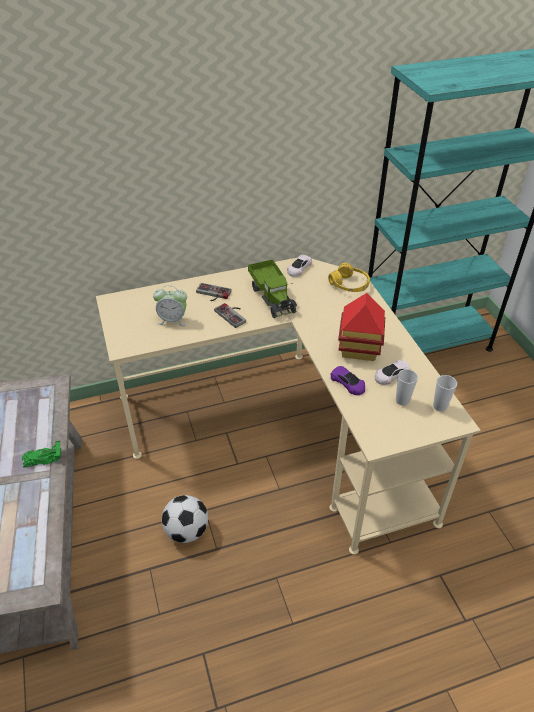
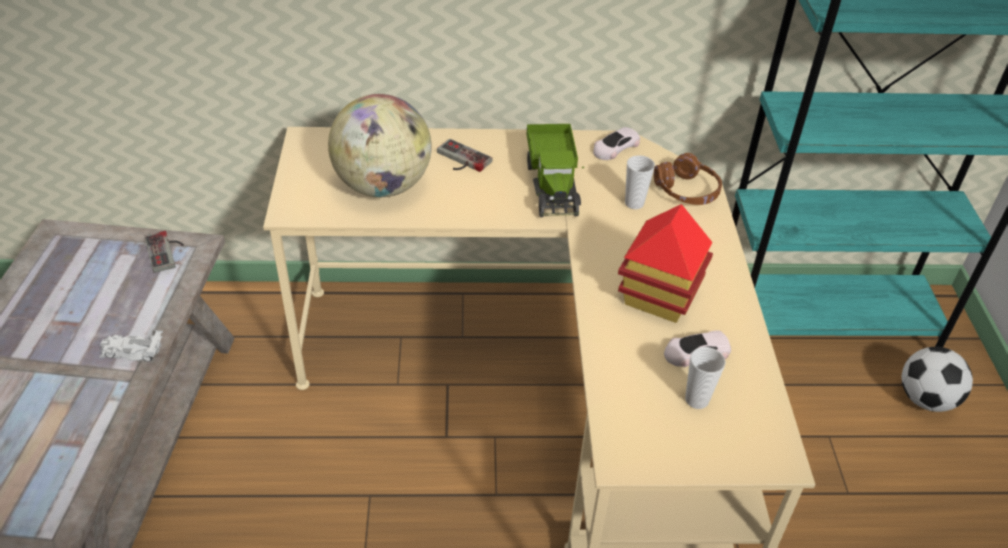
camera: 15 degrees right, 0 degrees up
green toy car [22,441,62,468] -> white toy car [99,330,163,362]
alarm clock [153,285,187,326] -> globe [328,94,432,197]
football [162,495,208,543] -> football moved to [901,347,973,412]
game controller [214,303,246,328] -> game controller moved to [144,231,184,273]
yellow headphones [328,263,370,292] -> brown headphones [654,153,722,205]
purple toy car [331,366,365,395] -> none
cup [433,375,457,412] -> cup moved to [625,155,655,209]

